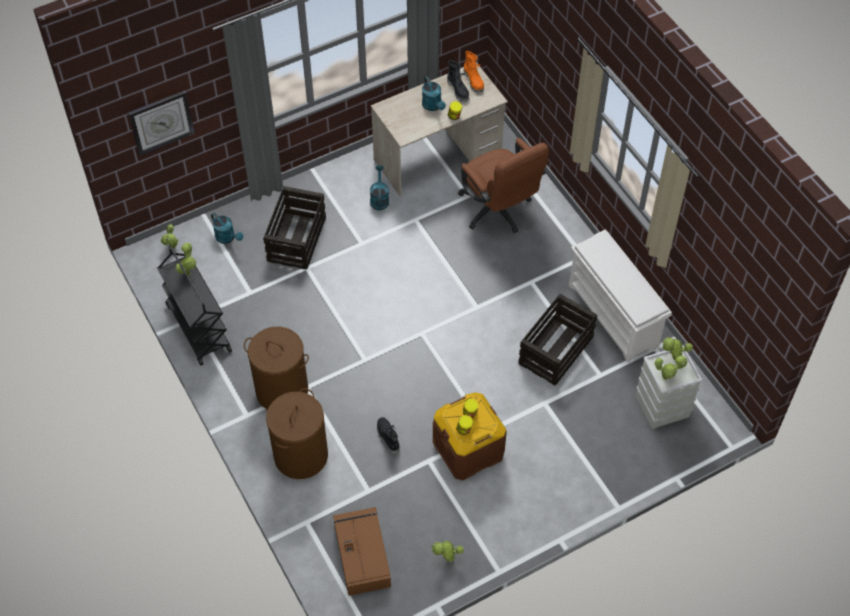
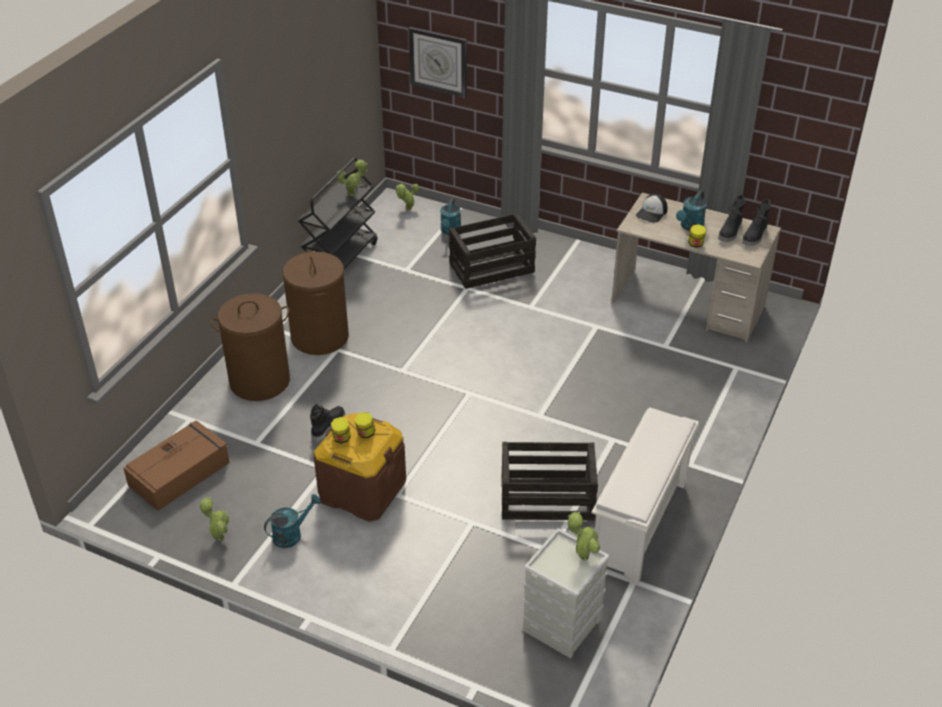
camera: 55 degrees right, 15 degrees down
turquoise watering can [370,166,389,211] -> turquoise watering can moved to [264,494,321,548]
brown office chair [458,138,549,233] -> none
orange boot [464,51,484,93] -> black boot [742,200,771,246]
potted plant [655,356,688,380] -> none
none -> cap [636,194,667,223]

